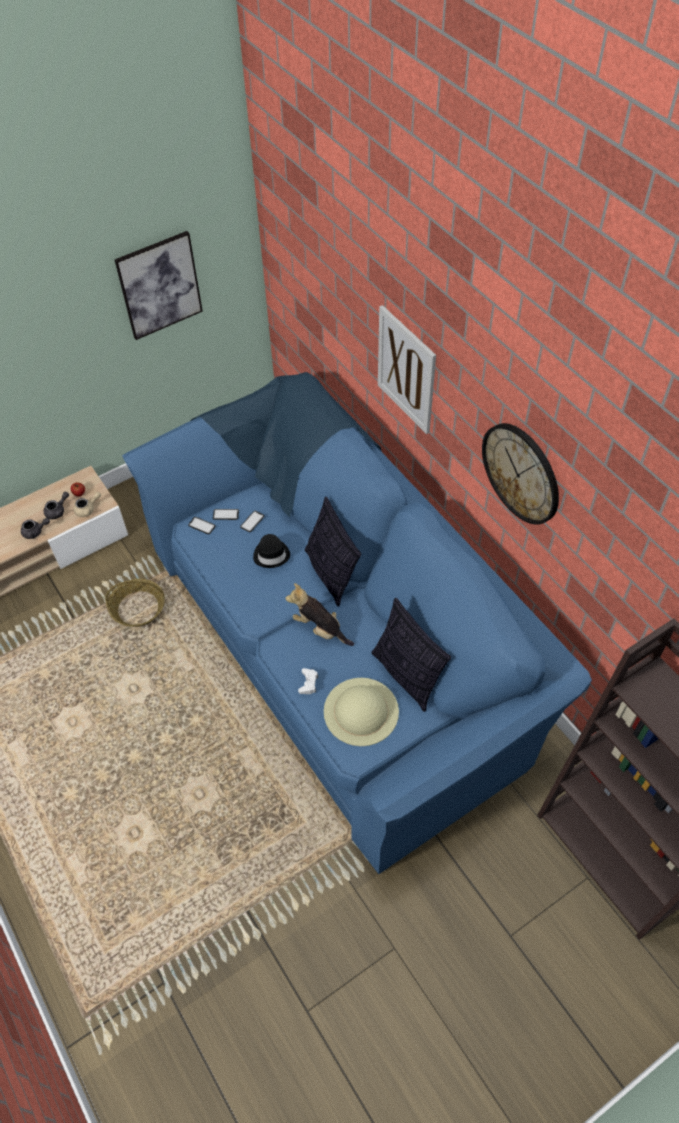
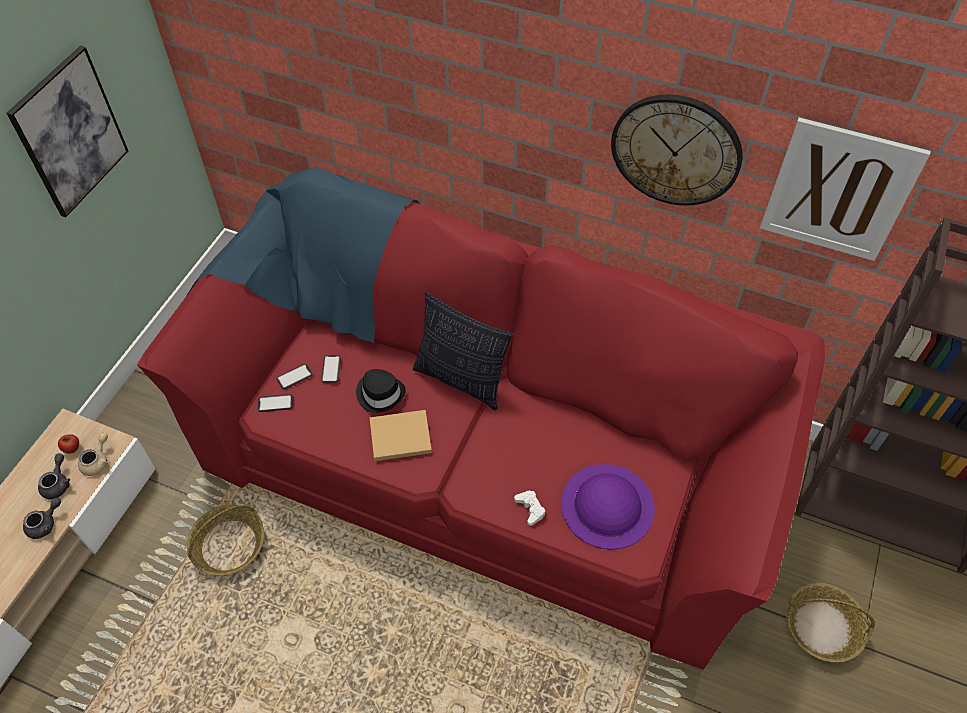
camera: 35 degrees left, 0 degrees up
blue sofa [122,372,592,874] -> red sofa [137,167,825,670]
plush toy [285,583,354,646] -> none
beige hat [324,678,399,746] -> purple hat [561,464,655,550]
pillow [371,598,451,712] -> none
picture [378,305,436,434] -> picture moved to [760,117,931,261]
none -> beige book [370,410,432,461]
none -> basket [786,583,875,662]

